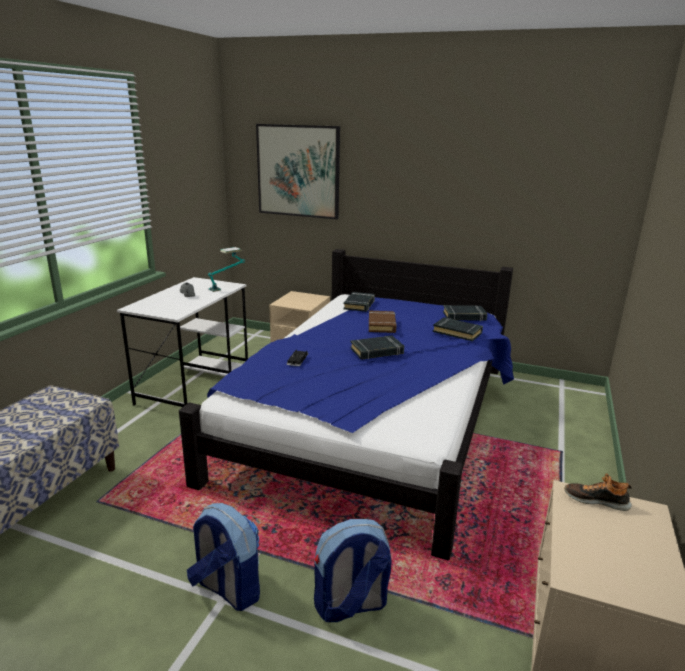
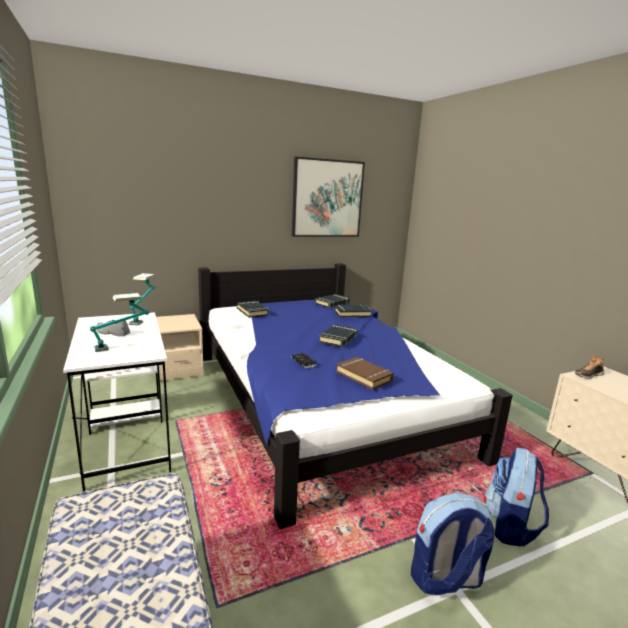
camera: 45 degrees left, 5 degrees down
picture [256,124,340,219] -> picture moved to [292,157,365,237]
brown book [369,311,397,333] -> brown book moved to [336,357,394,390]
none -> table lamp [90,293,149,352]

